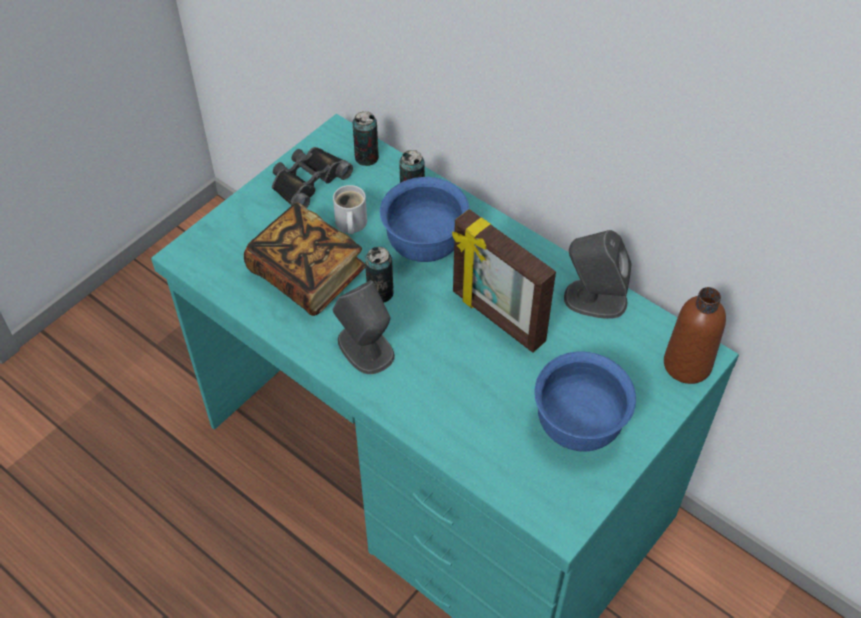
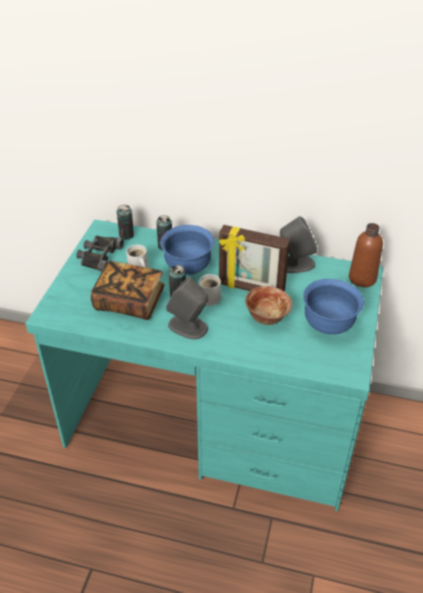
camera: 25 degrees left, 10 degrees down
none -> white mug [199,274,221,306]
none -> bowl [245,286,292,325]

